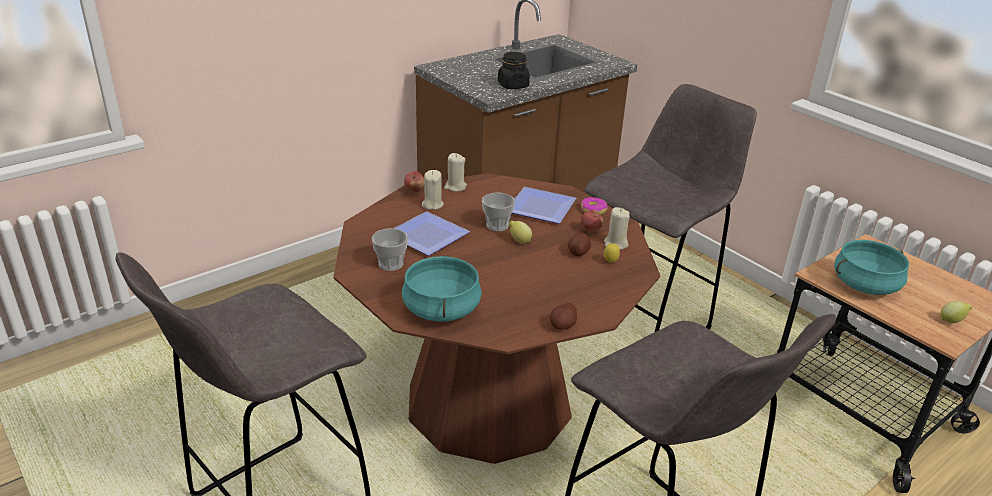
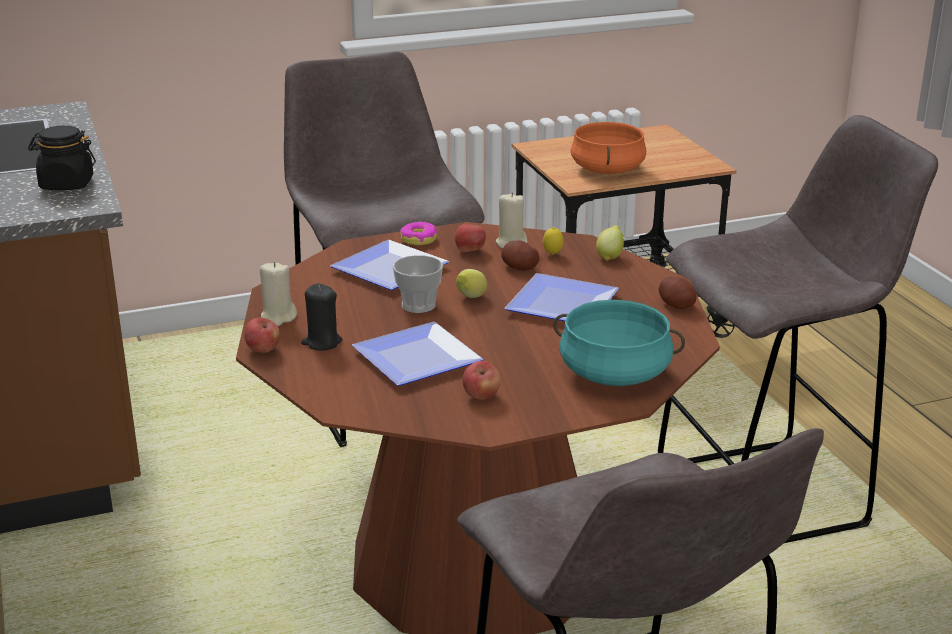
camera: 70 degrees left, 5 degrees down
cup [372,228,408,271] -> apple [462,361,501,399]
beige candle [422,170,444,210] -> black candle [301,283,343,351]
turquoise cooking pot [834,240,909,295] -> orange cooking pot [571,122,646,174]
lemon [941,301,972,323] -> lemon moved to [596,225,624,261]
none -> plate [504,273,619,321]

